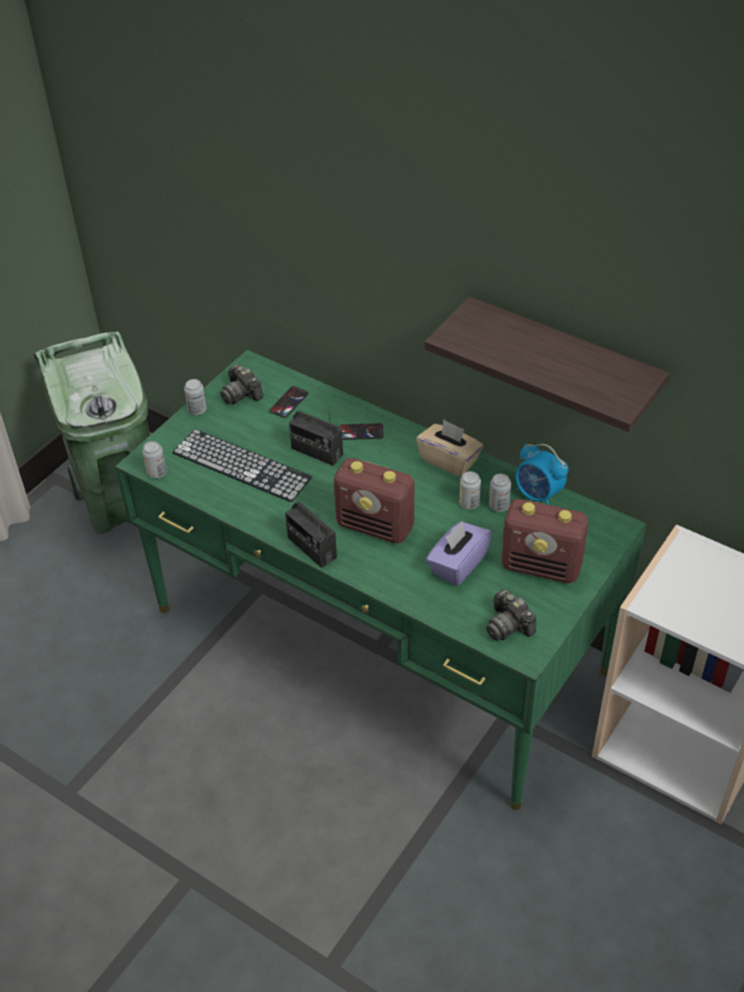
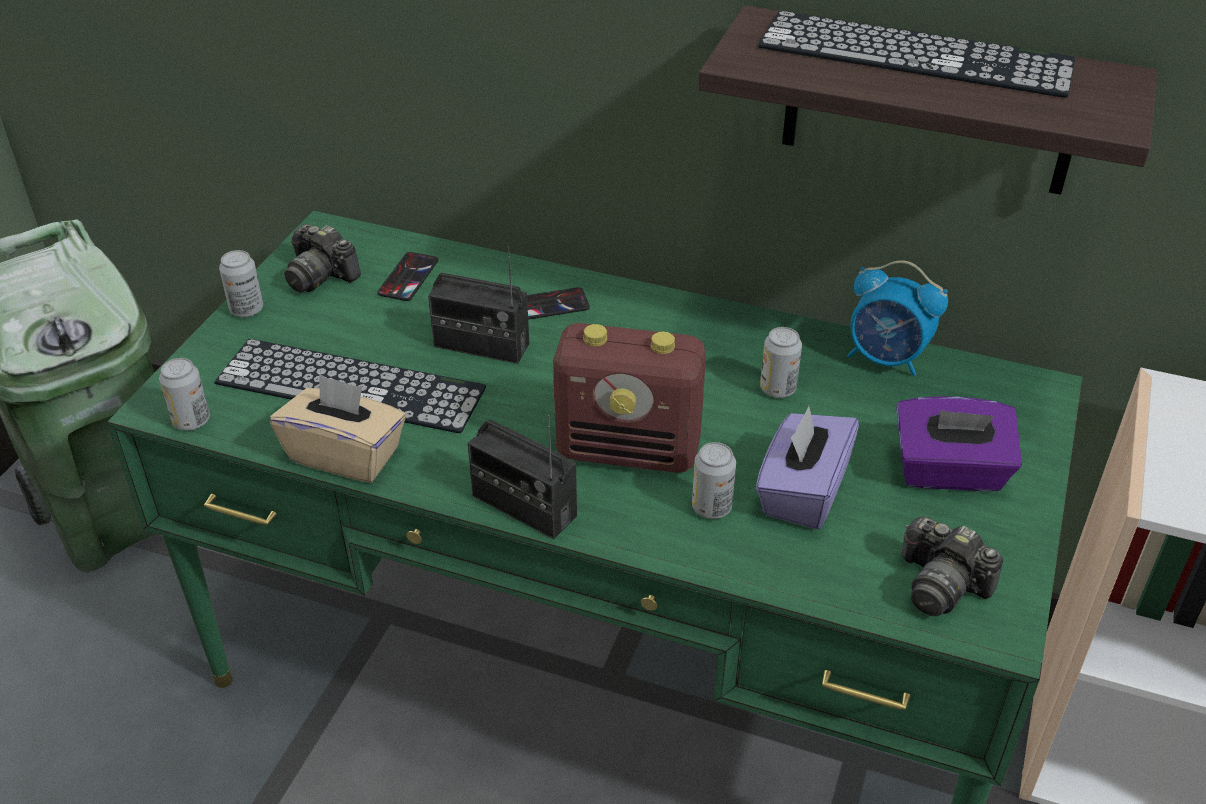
camera: 15 degrees left, 5 degrees down
beige tissue box [416,420,483,477] -> beige tissue box moved to [270,374,406,483]
can [489,474,511,512] -> can moved to [692,442,736,519]
radio [501,499,588,583] -> purple tissue box [896,397,1022,491]
none -> keyboard [758,11,1075,98]

